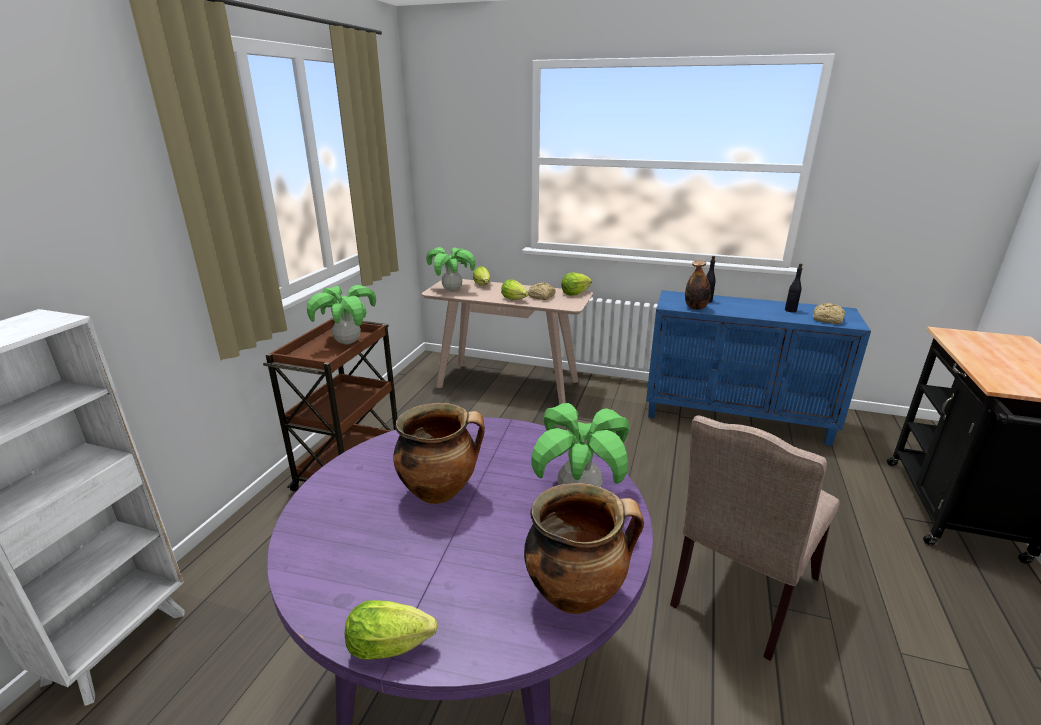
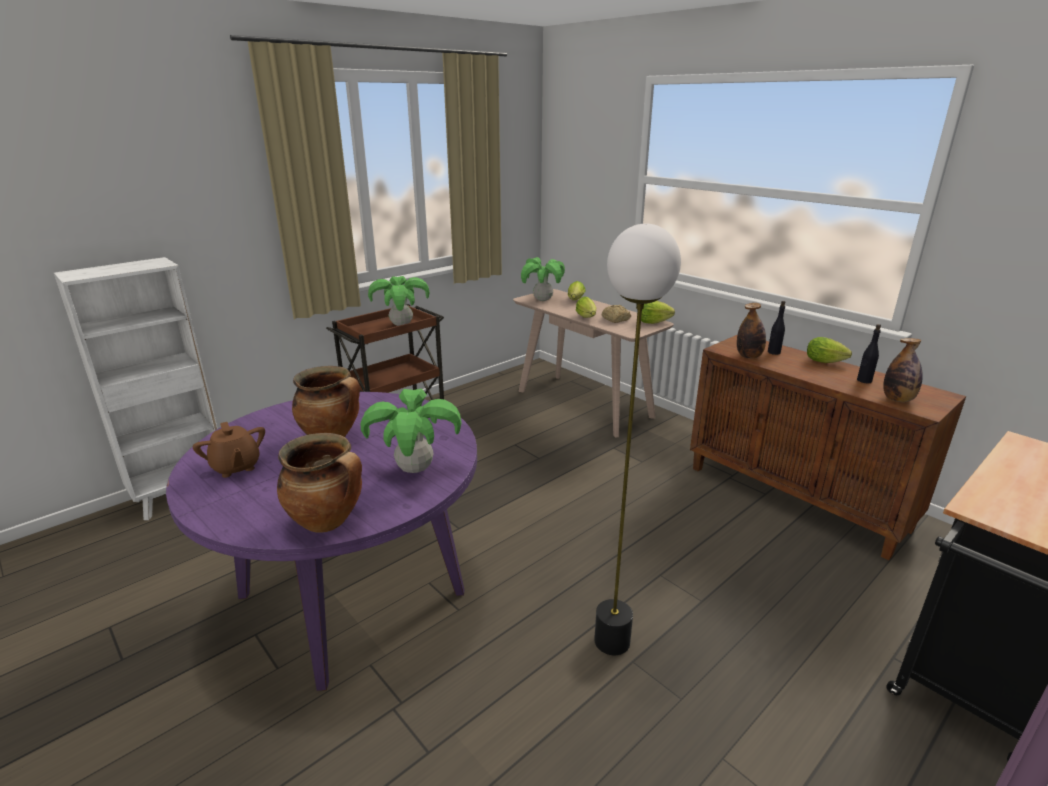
camera: 30 degrees right, 0 degrees up
lettuce [345,600,438,660] -> lettuce moved to [807,337,852,363]
blue cabinet [646,290,871,446] -> brown cabinet [690,335,966,560]
beige chair [670,415,840,661] -> floor lamp [594,224,681,655]
bread [813,303,845,324] -> bottle [883,338,923,402]
none -> brown teapot [193,422,265,478]

